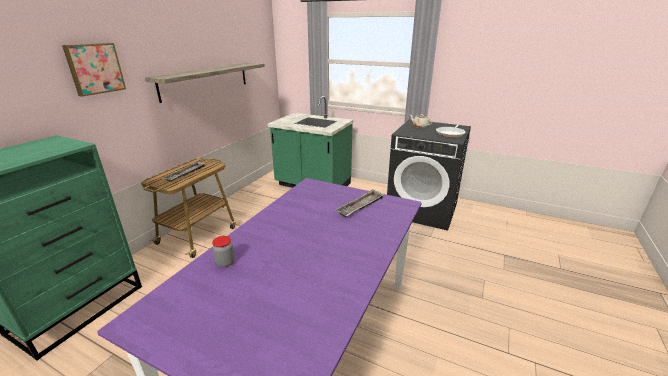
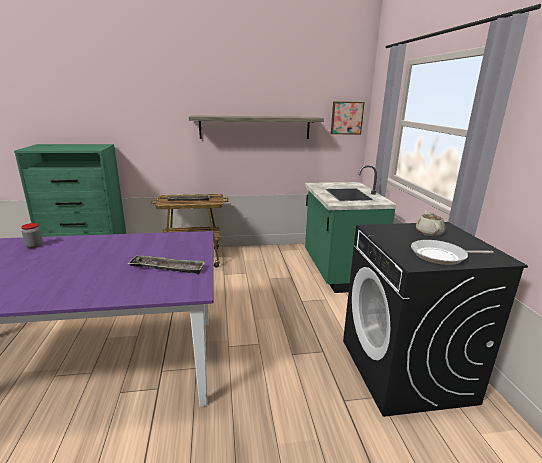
camera: 55 degrees right, 5 degrees down
picture [62,43,126,97] -> picture moved to [331,101,365,134]

